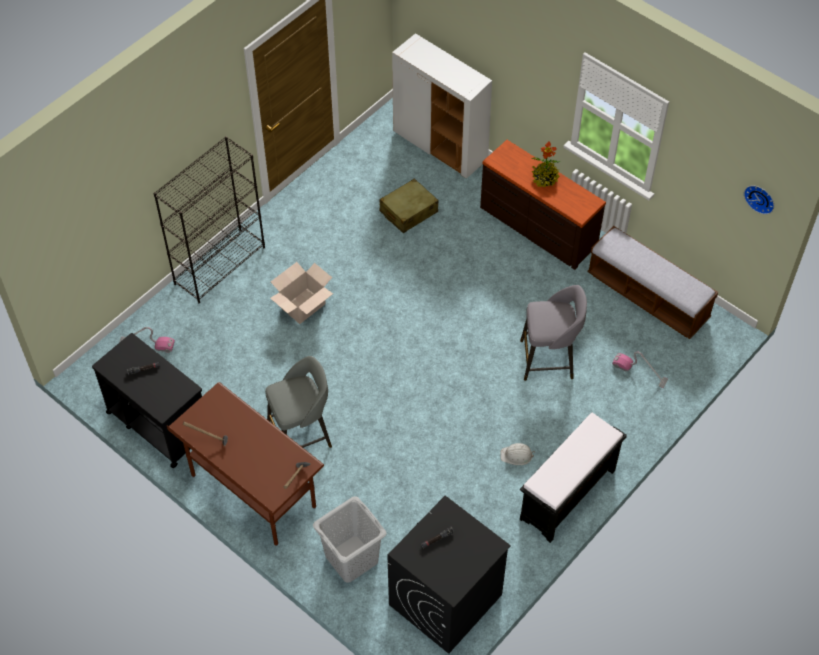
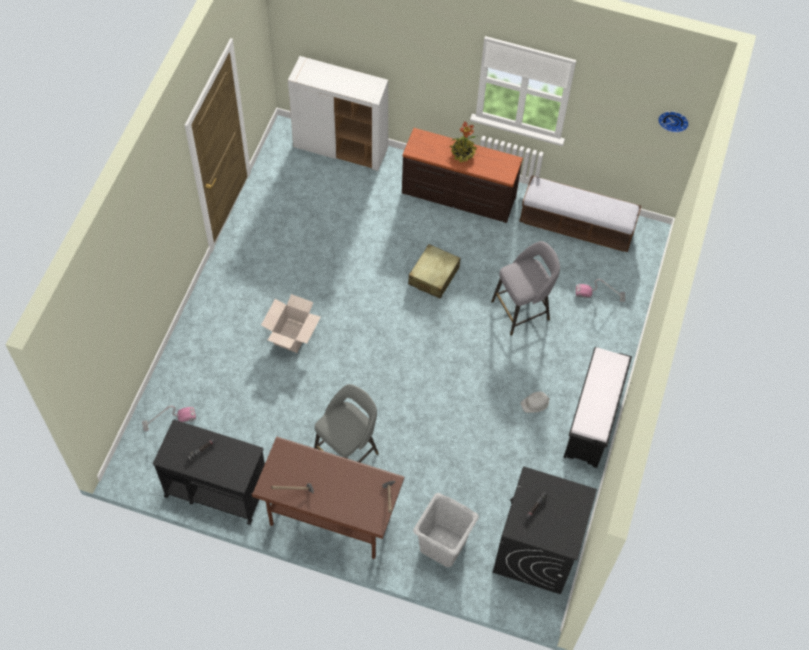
camera: 25 degrees left, 5 degrees up
black bookcase [154,136,265,304] -> none
beige suitcase [379,179,438,233] -> beige suitcase moved to [408,244,460,299]

